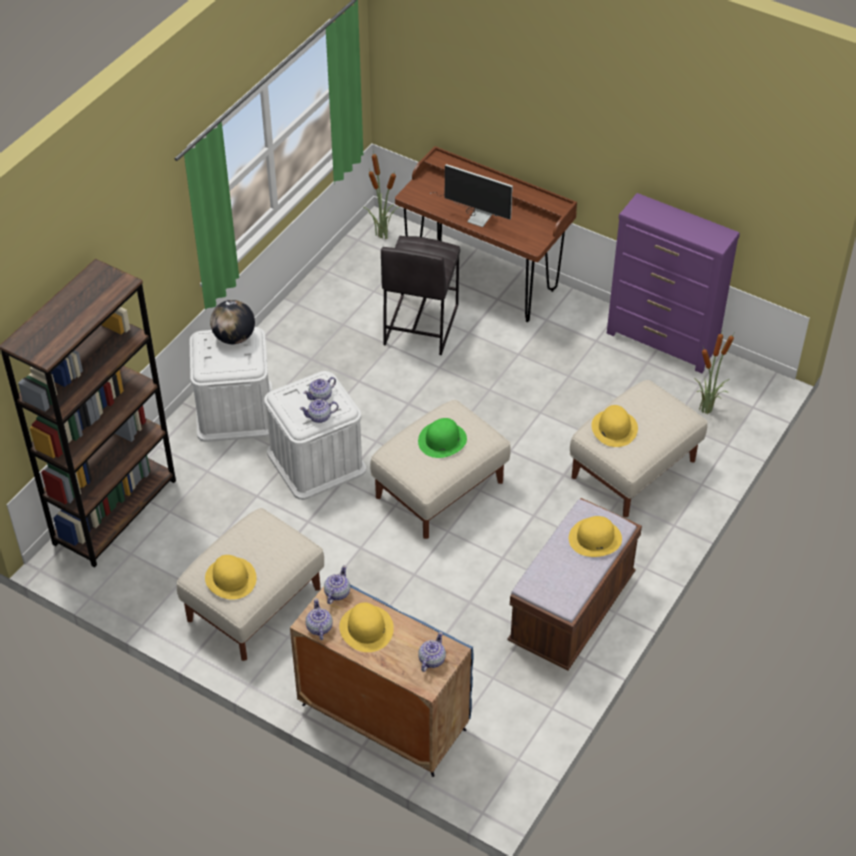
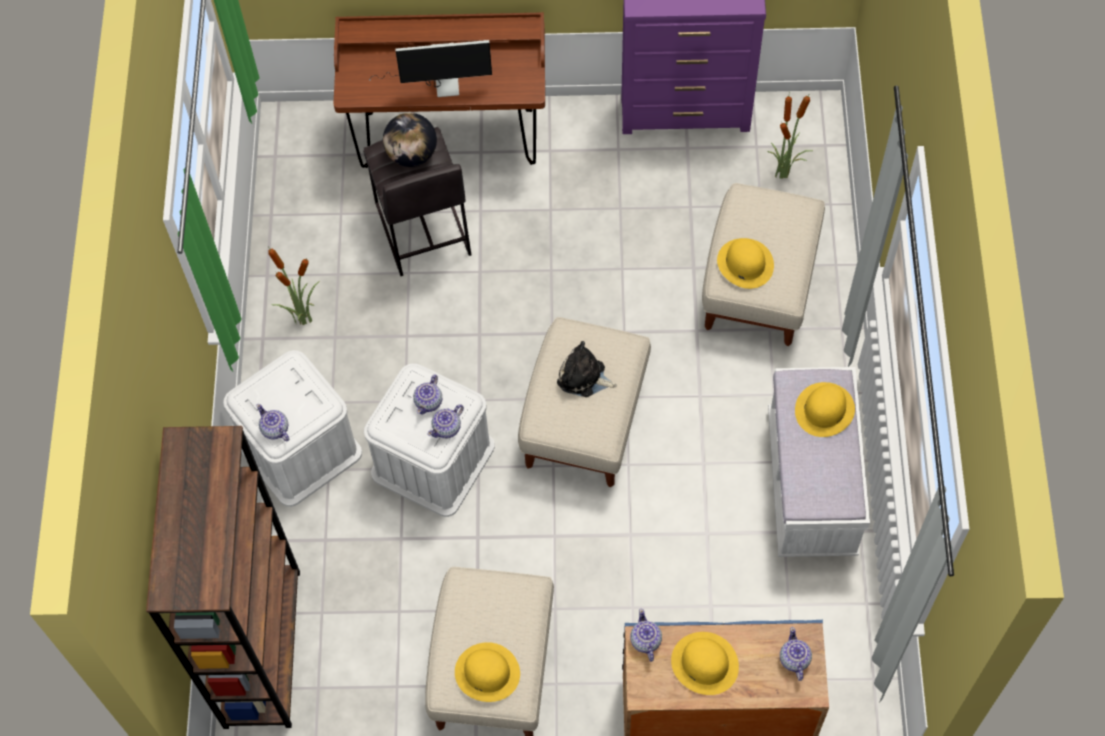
camera: 30 degrees left, 15 degrees up
globe [210,300,255,344] -> globe moved to [383,113,437,167]
teapot [306,598,333,640] -> teapot moved to [256,404,289,441]
potted plant [364,151,400,239] -> potted plant moved to [267,245,320,325]
green hat [418,418,467,458] -> plush toy [557,341,617,397]
brown bench [507,498,642,671] -> white bench [768,367,870,557]

